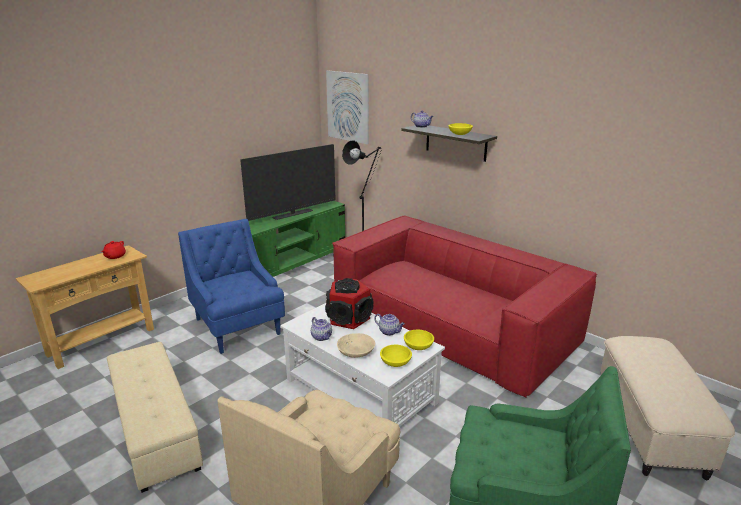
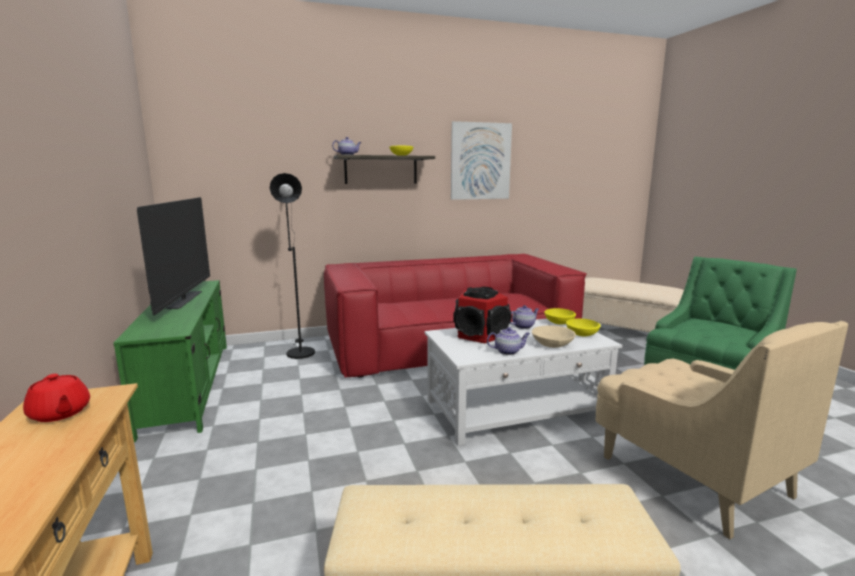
camera: 60 degrees left, 10 degrees down
blue armchair [178,219,285,354] -> none
picture [326,70,369,144] -> picture moved to [451,121,512,200]

